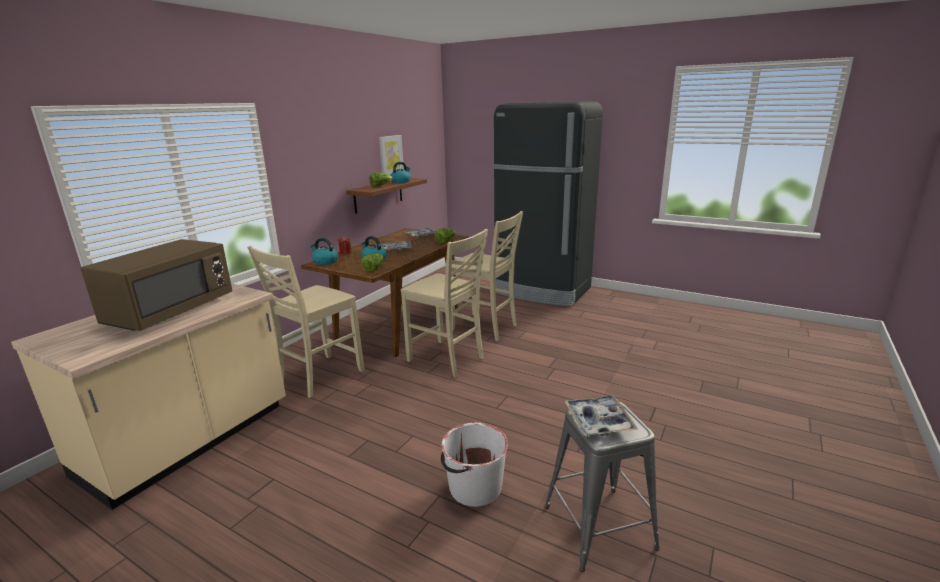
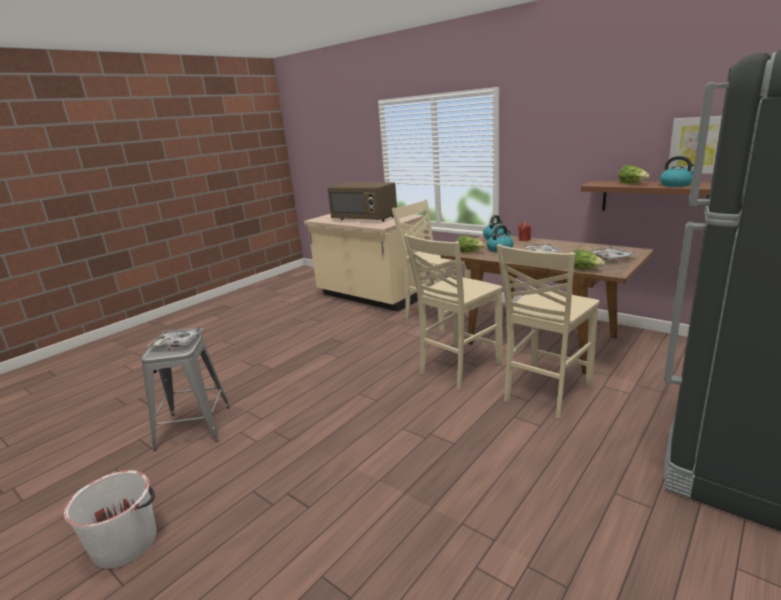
camera: 100 degrees right, 0 degrees up
white bucket [441,423,508,507] -> white bucket moved to [64,470,156,569]

